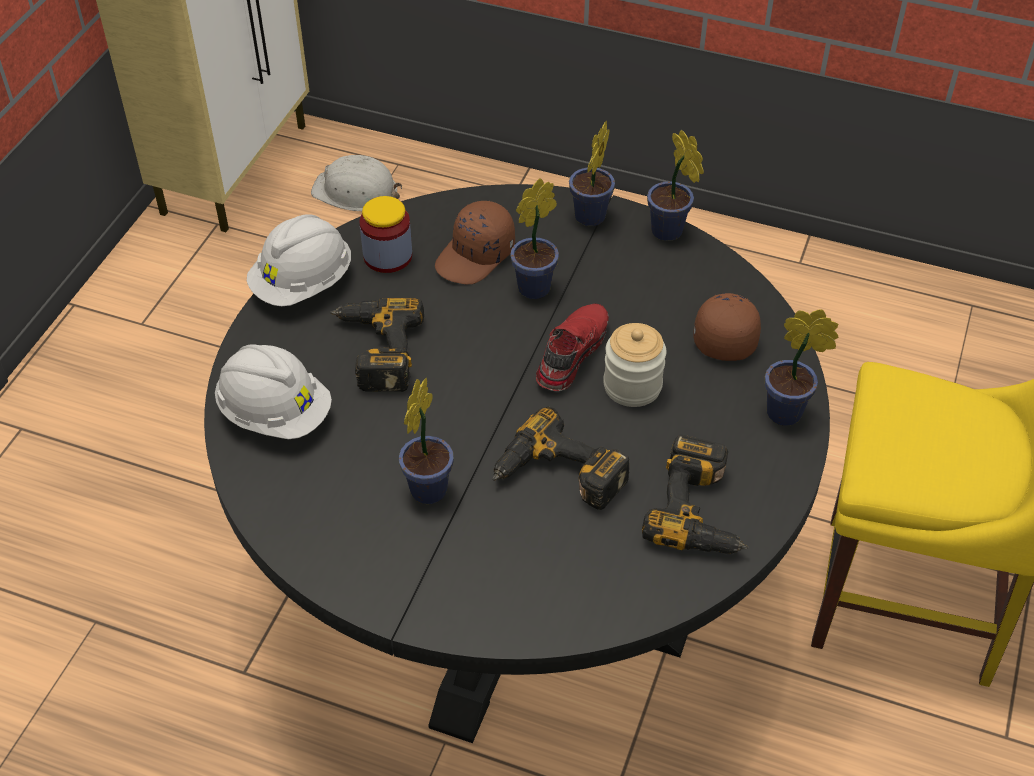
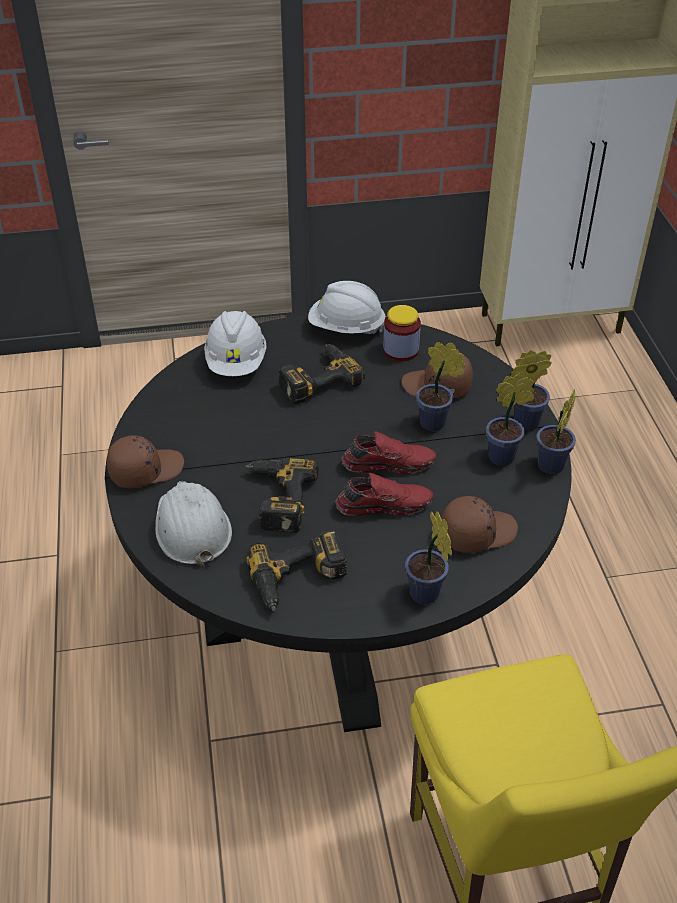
camera: 60 degrees right, 5 degrees down
white hard hat [311,155,402,212] -> white hard hat moved to [155,481,232,567]
potted plant [399,378,454,504] -> potted plant moved to [486,372,534,466]
jar [603,323,666,407] -> red shoe [335,473,434,516]
none -> brown cap [107,435,184,488]

